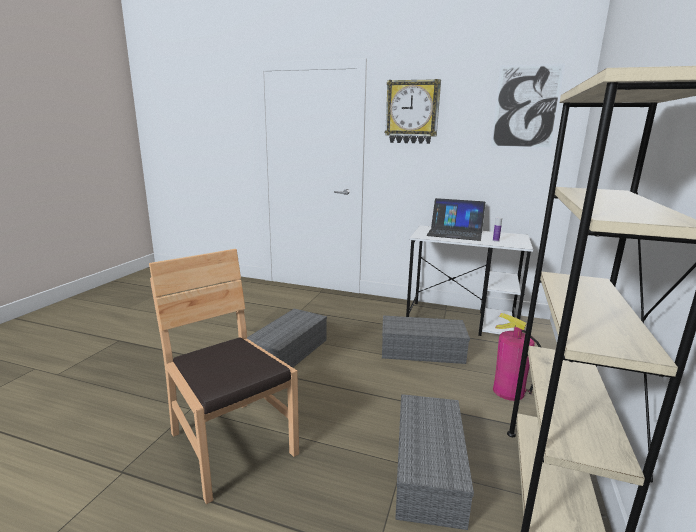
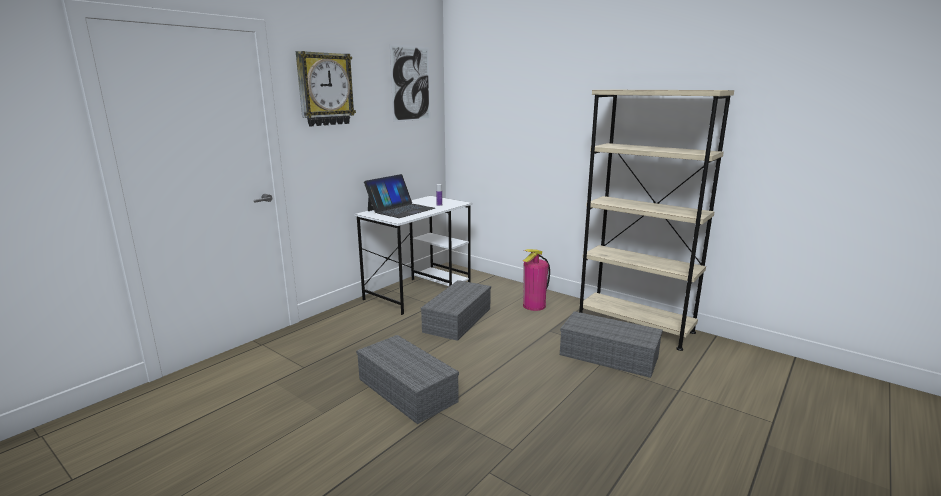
camera: 70 degrees left, 0 degrees up
brown chair [149,249,299,504] -> none

